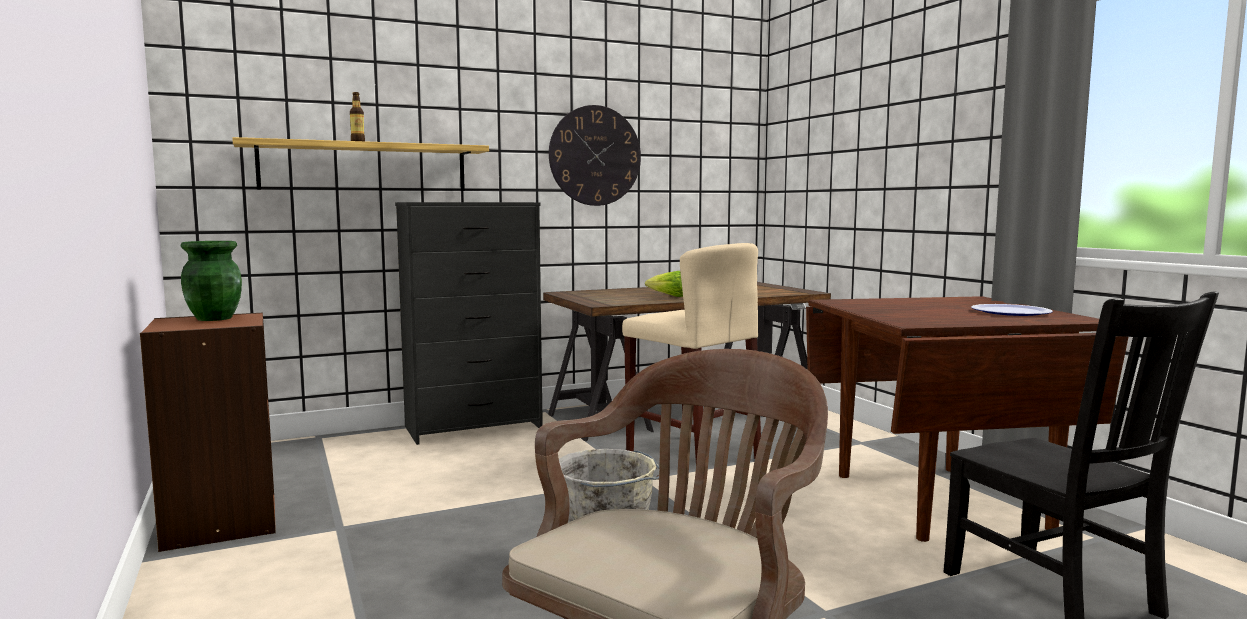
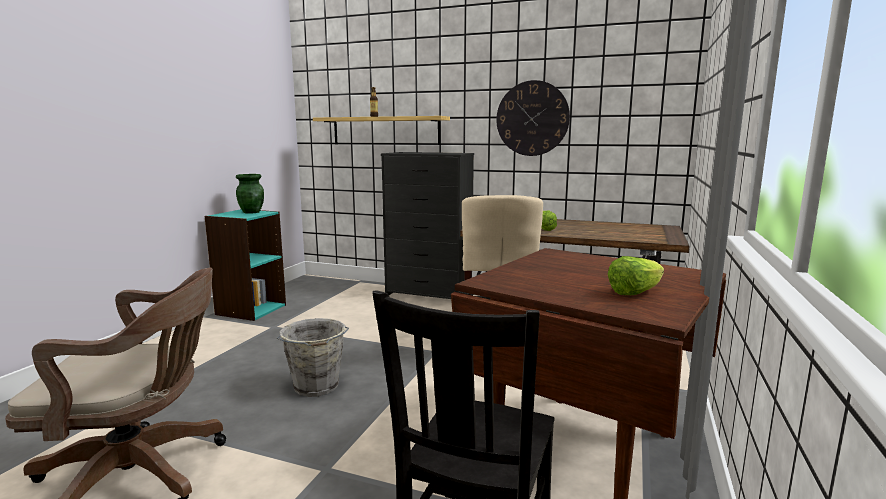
camera: 45 degrees right, 5 degrees up
brown bookcase [140,313,276,552] -> turquoise bookcase [205,209,286,321]
plate [971,304,1053,316] -> lettuce [608,256,664,295]

